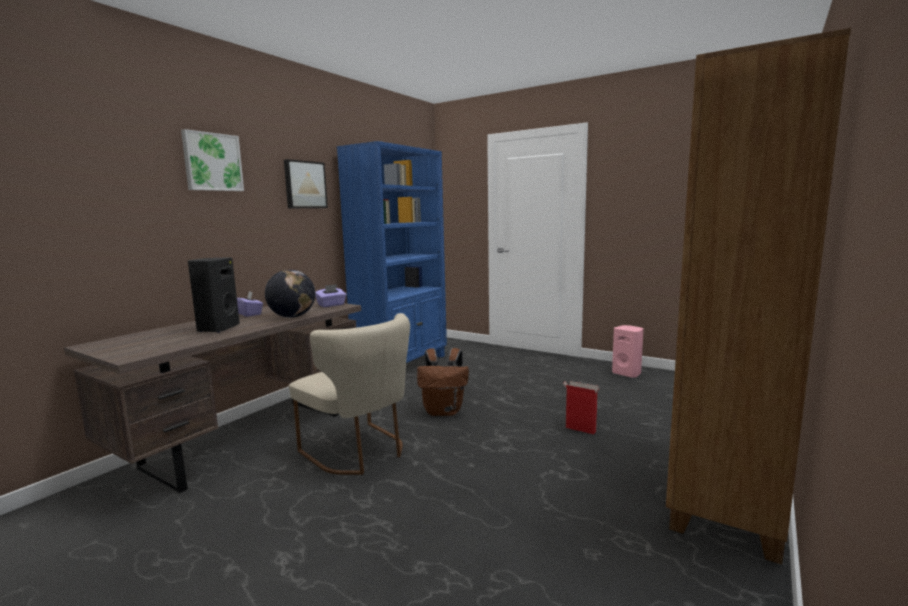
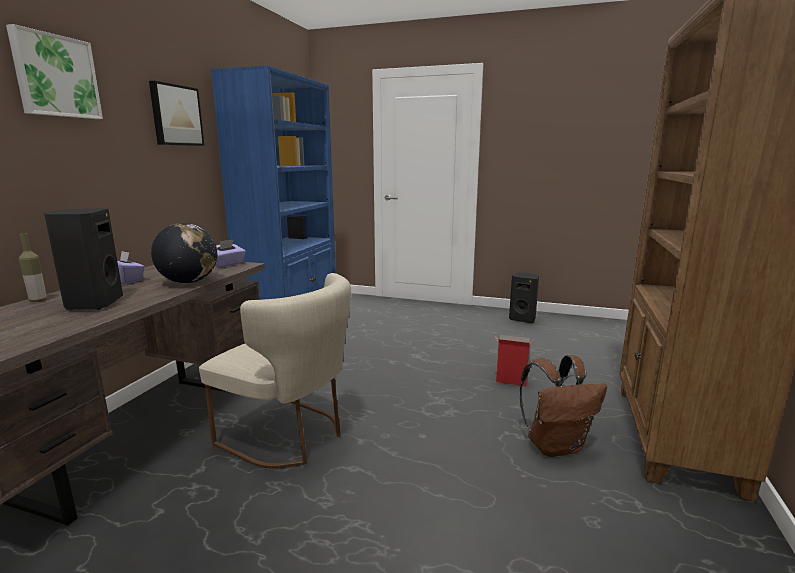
camera: 15 degrees left, 5 degrees up
brown backpack [417,348,469,416] -> brown backpack moved to [519,355,607,457]
pink speaker [612,325,643,378] -> black speaker [509,272,539,323]
none -> bottle [19,233,47,302]

